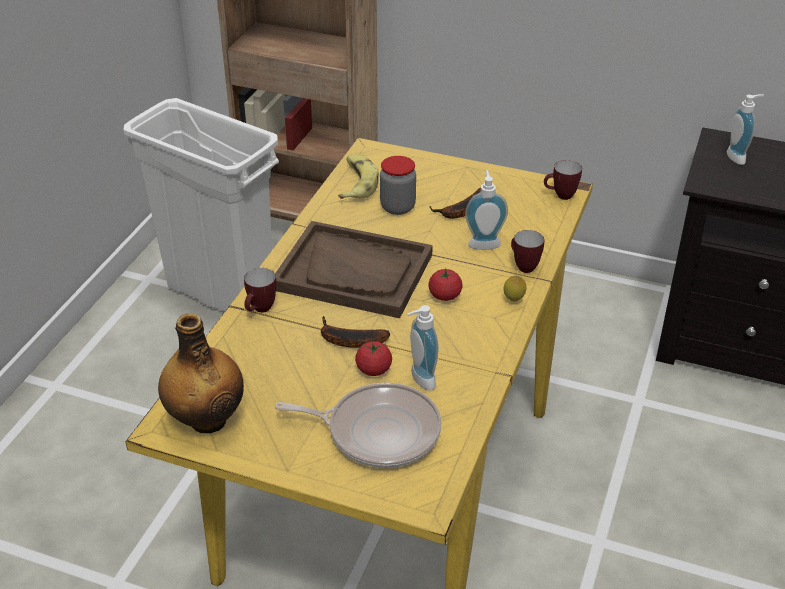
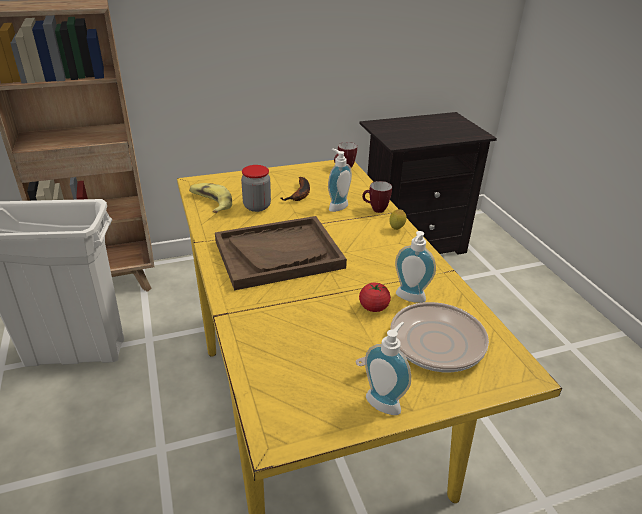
camera: 40 degrees left, 5 degrees down
bottle [158,313,244,433] -> none
mug [244,268,277,313] -> none
banana [321,316,390,348] -> none
tomato [428,268,463,301] -> none
soap dispenser [727,94,764,165] -> soap dispenser moved to [365,322,411,415]

